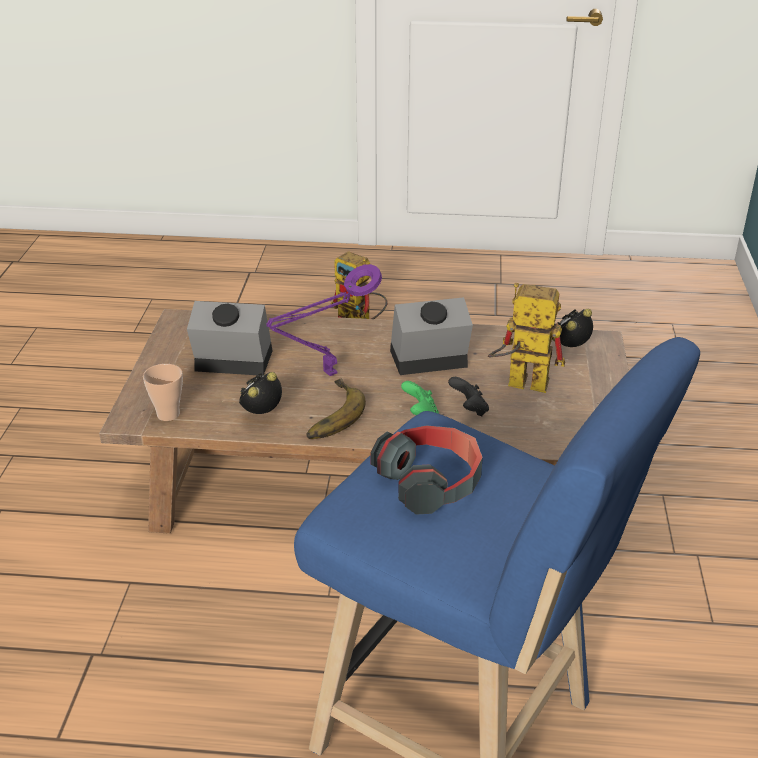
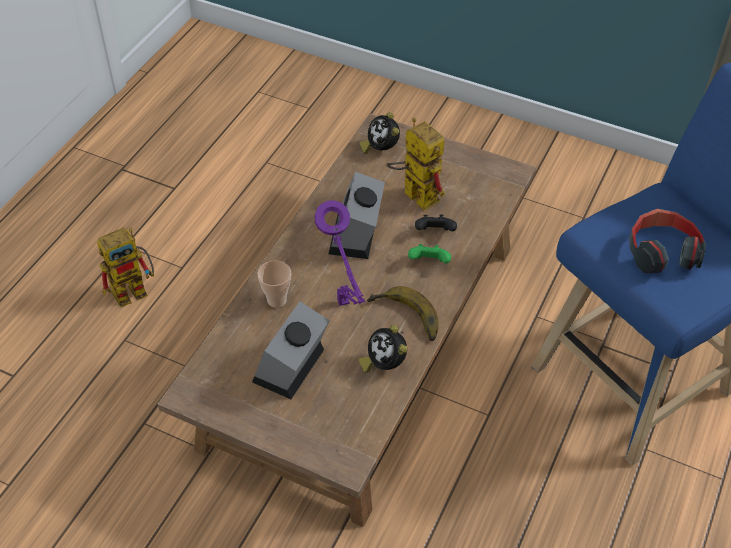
camera: 70 degrees left, 15 degrees up
cup [143,364,183,421] -> cup moved to [257,261,291,308]
toy robot [488,283,565,393] -> toy robot turned 105 degrees clockwise [386,118,445,211]

